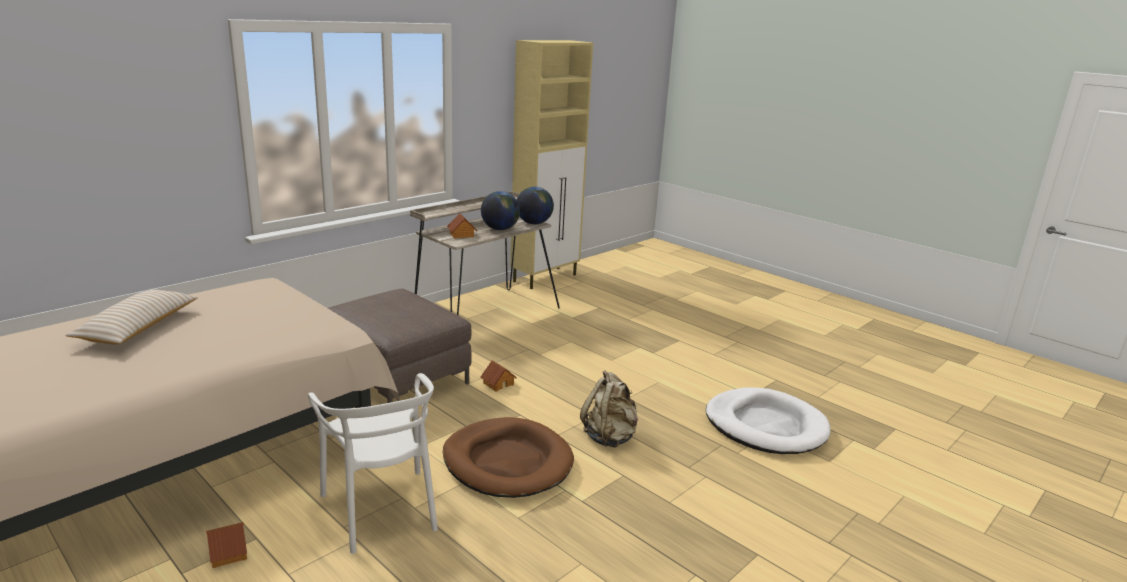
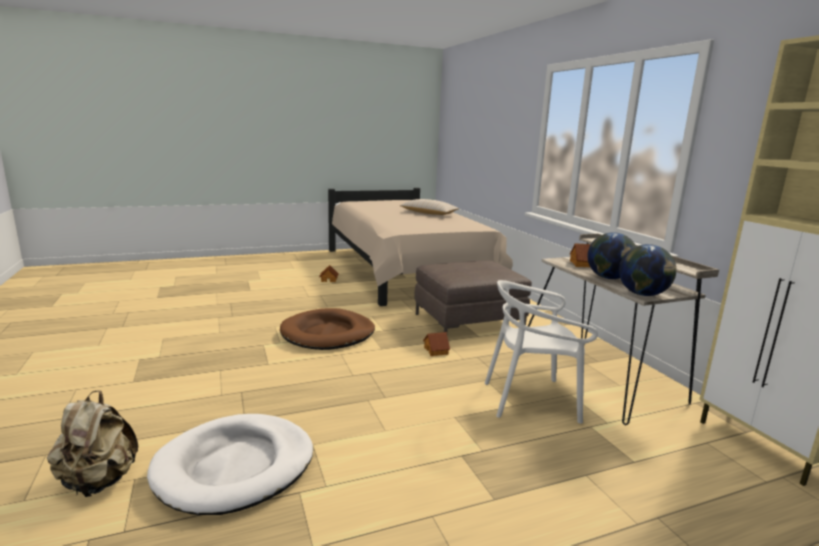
camera: 115 degrees right, 5 degrees down
white chair [308,373,438,554] -> white chair moved to [485,280,598,424]
beige backpack [580,370,638,448] -> beige backpack moved to [47,390,138,498]

